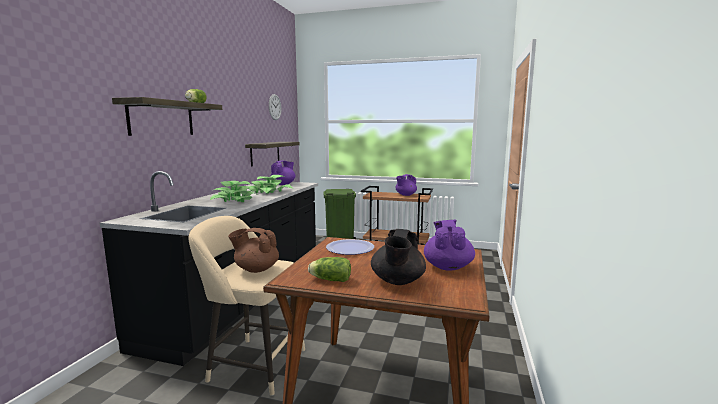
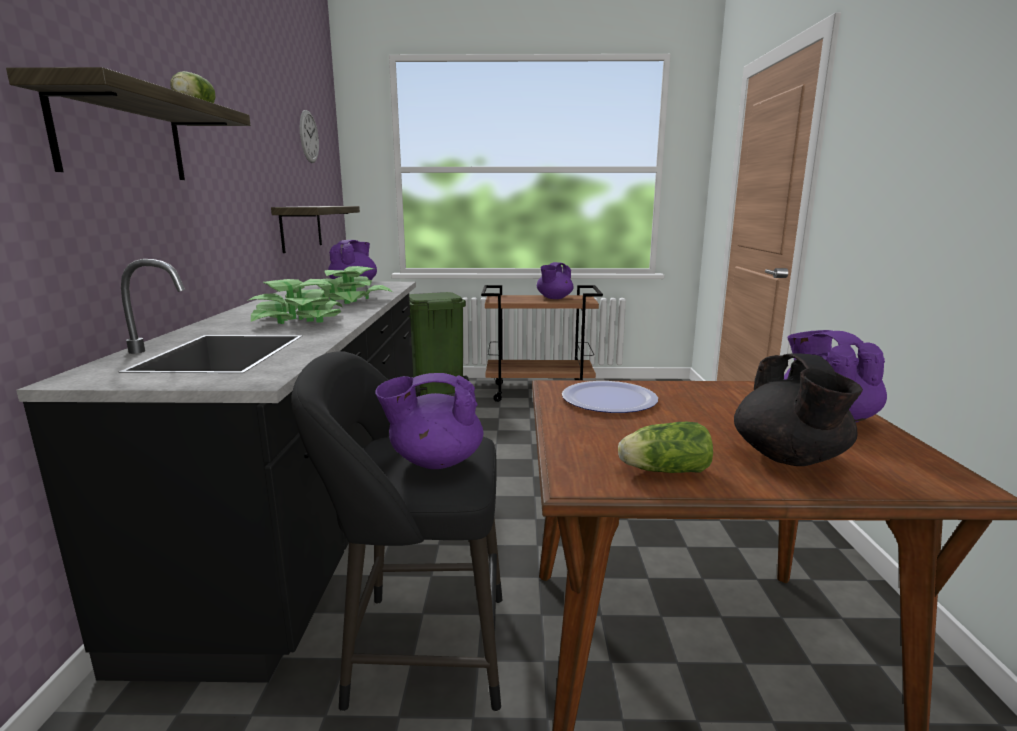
camera: 15 degrees left, 5 degrees up
beige stool [188,216,305,396] -> black stool [291,351,502,712]
brown teapot [228,228,279,273] -> purple teapot [375,373,484,469]

